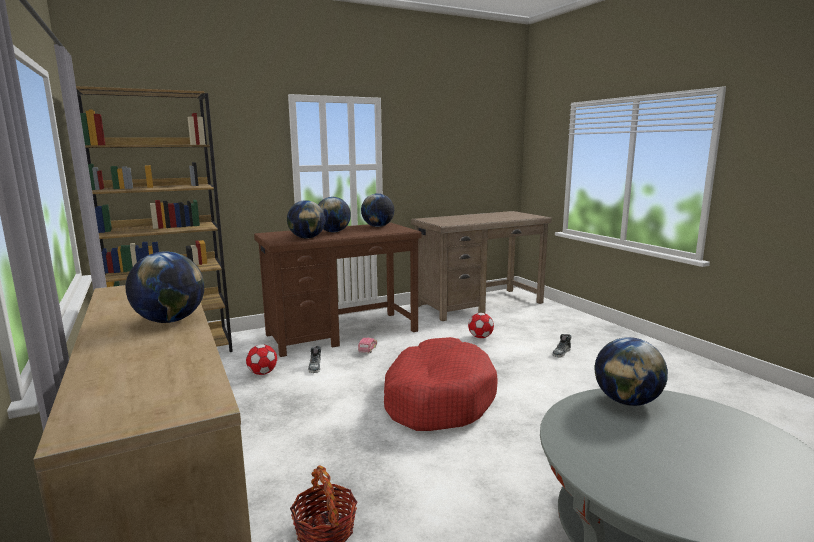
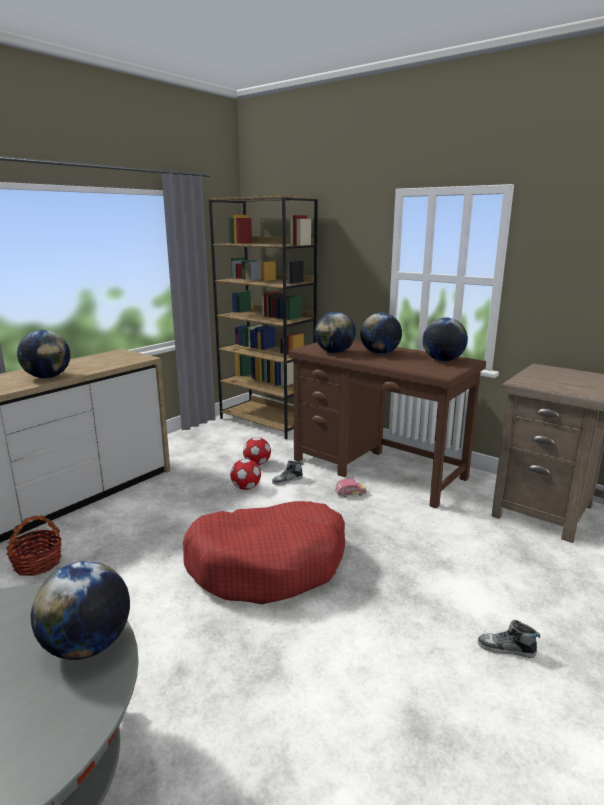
camera: 65 degrees right, 5 degrees up
football [468,313,494,338] -> football moved to [230,459,261,490]

